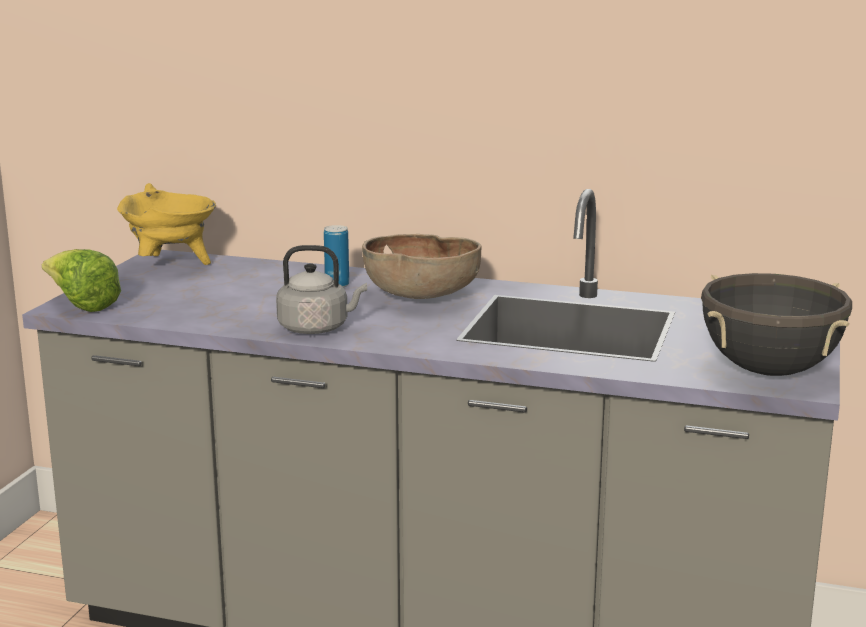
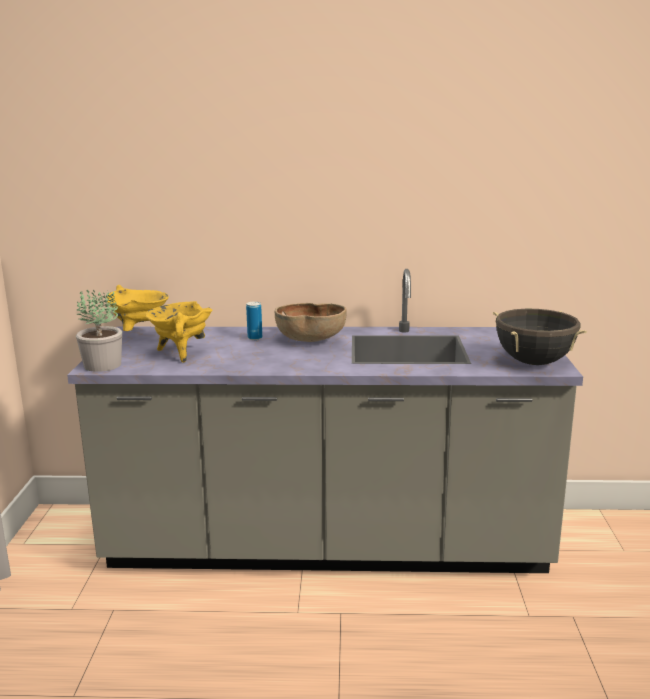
camera: 15 degrees left, 0 degrees up
lettuce [42,249,121,312] -> potted plant [76,289,122,372]
grey kettle [276,245,367,334] -> none
none -> yellow cooking pot [146,301,213,363]

